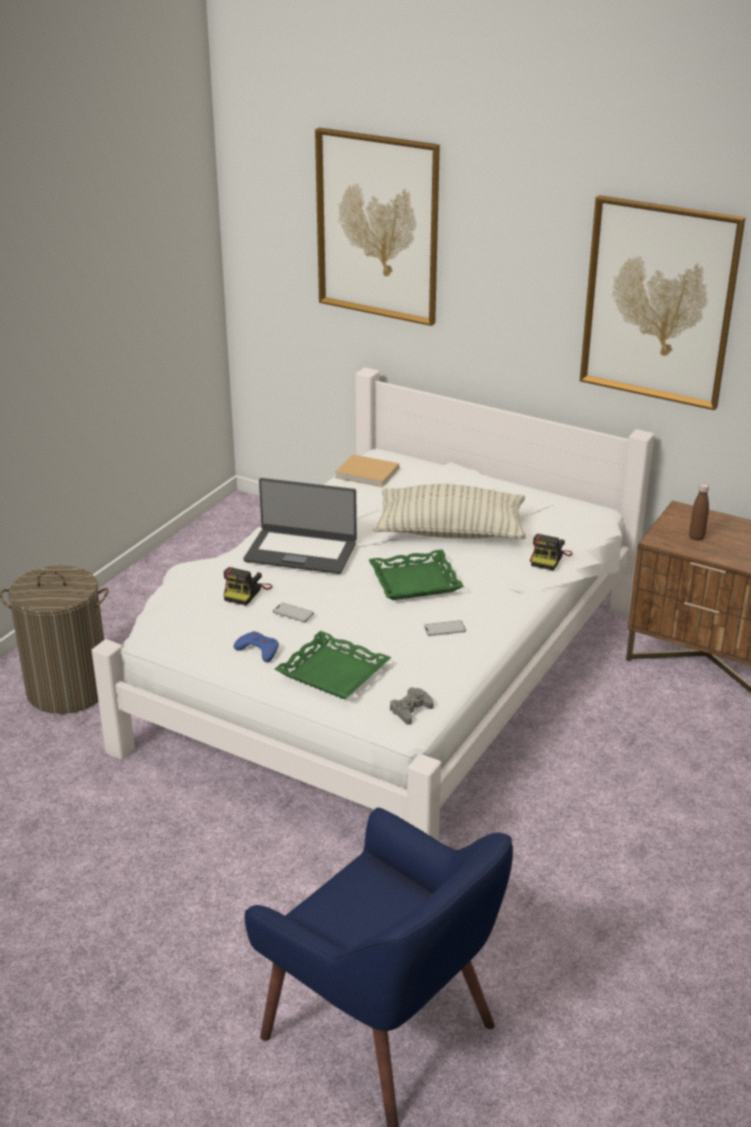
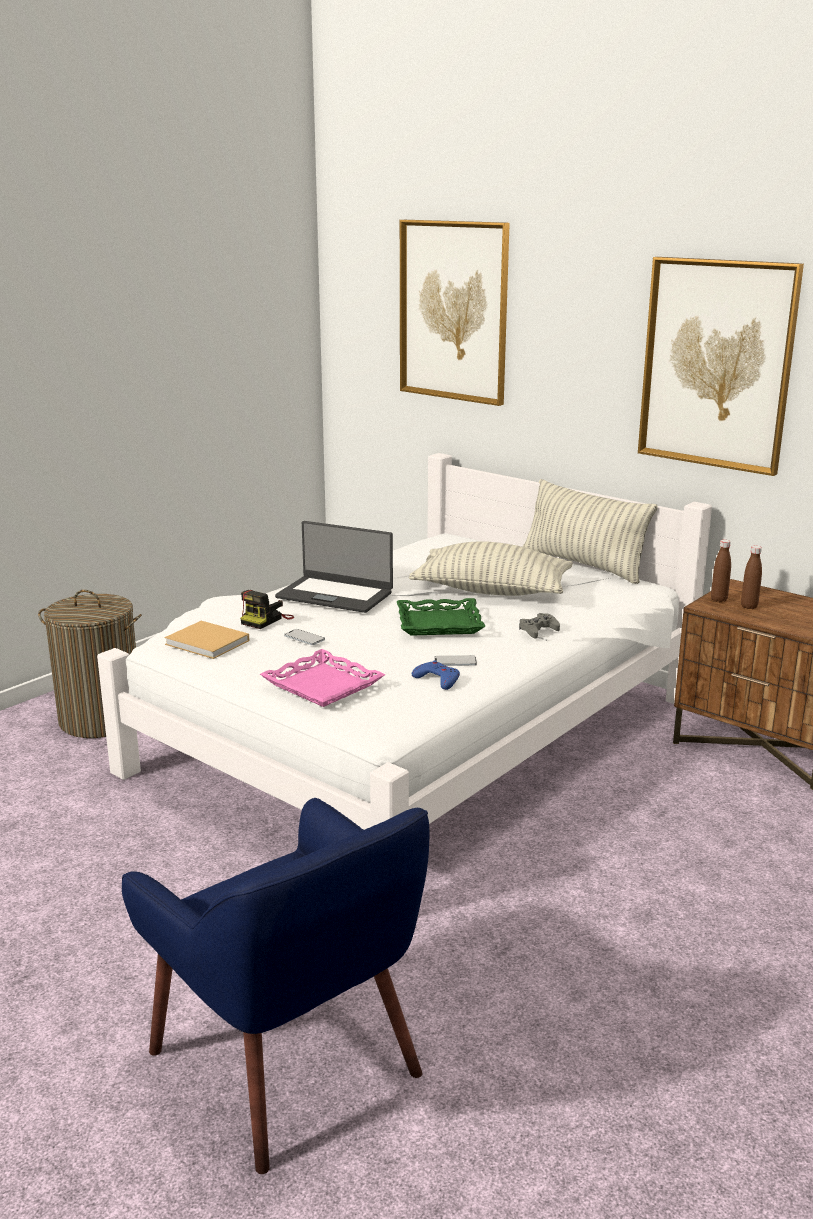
camera: 10 degrees right, 10 degrees down
blue game controller [234,631,279,662] -> blue game controller moved to [412,660,460,690]
green tray [275,631,391,699] -> pink tray [260,649,386,707]
beige book [335,454,399,487] -> beige book moved to [164,621,249,659]
grey game controller [390,687,434,725] -> grey game controller moved to [519,613,560,639]
camera [530,534,573,571] -> none
none -> pillow [523,479,658,584]
none -> brown bottle [711,540,731,602]

